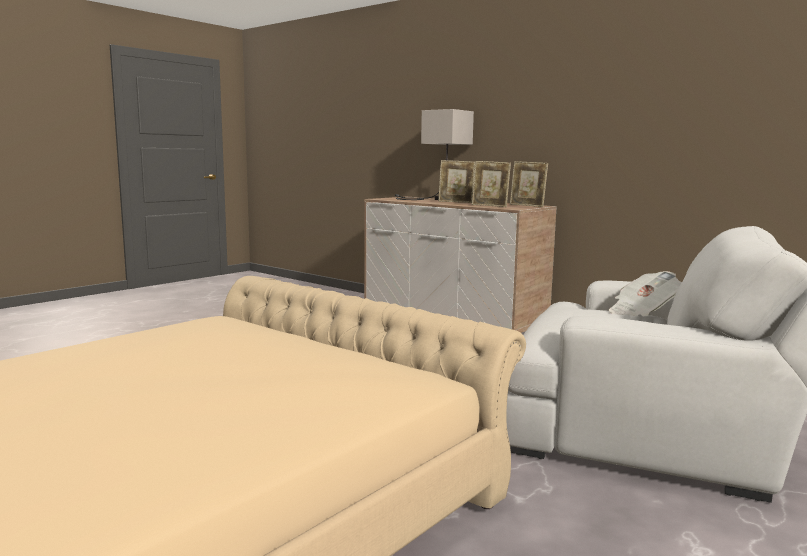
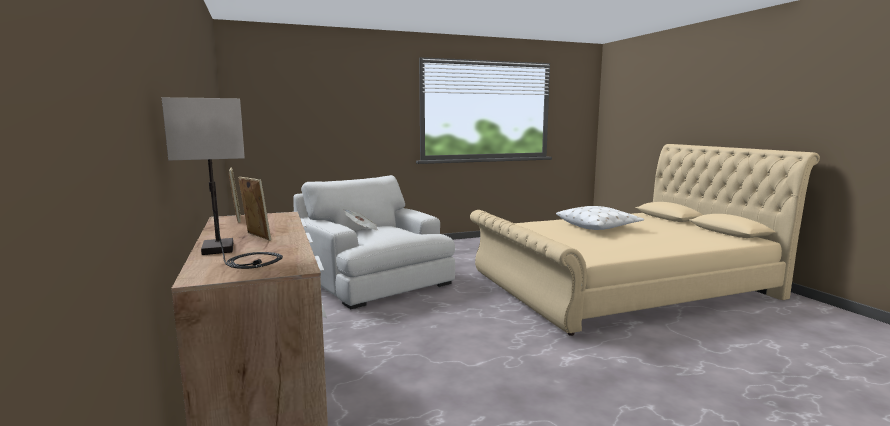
camera: 150 degrees left, 0 degrees up
picture frame [472,161,511,207] -> none
none -> white pillow [556,206,644,230]

